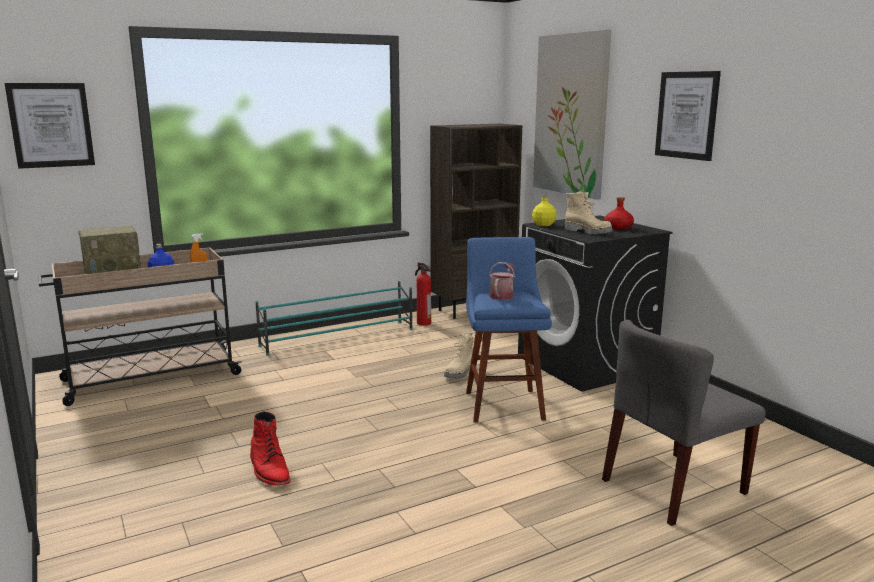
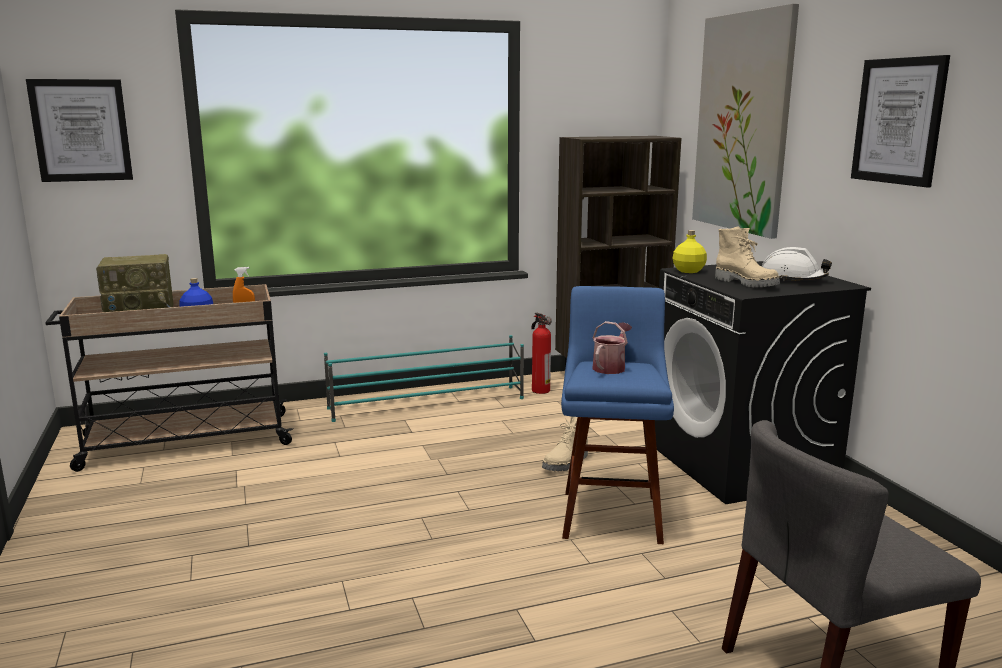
camera: 10 degrees right, 0 degrees up
red boot [250,411,290,486] -> none
red bottle [604,197,634,230] -> white hard hat [762,247,832,281]

